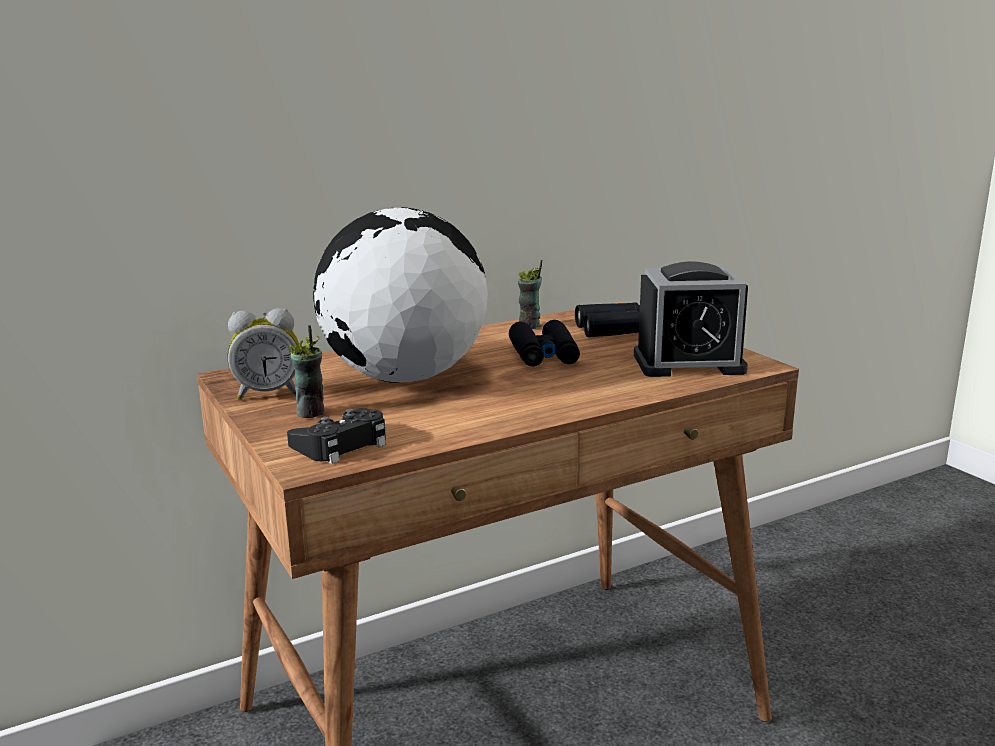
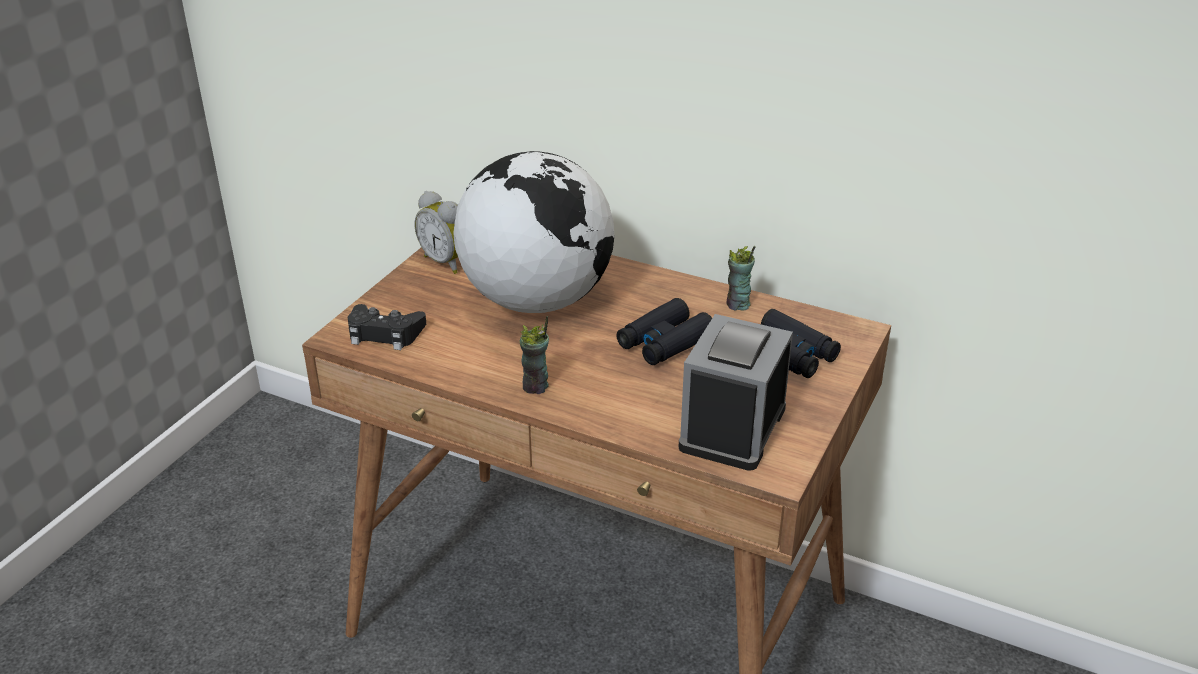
camera: 55 degrees right, 15 degrees up
cup [287,325,325,418] -> cup moved to [520,316,549,394]
alarm clock [634,261,748,377] -> alarm clock turned 60 degrees clockwise [679,314,793,471]

